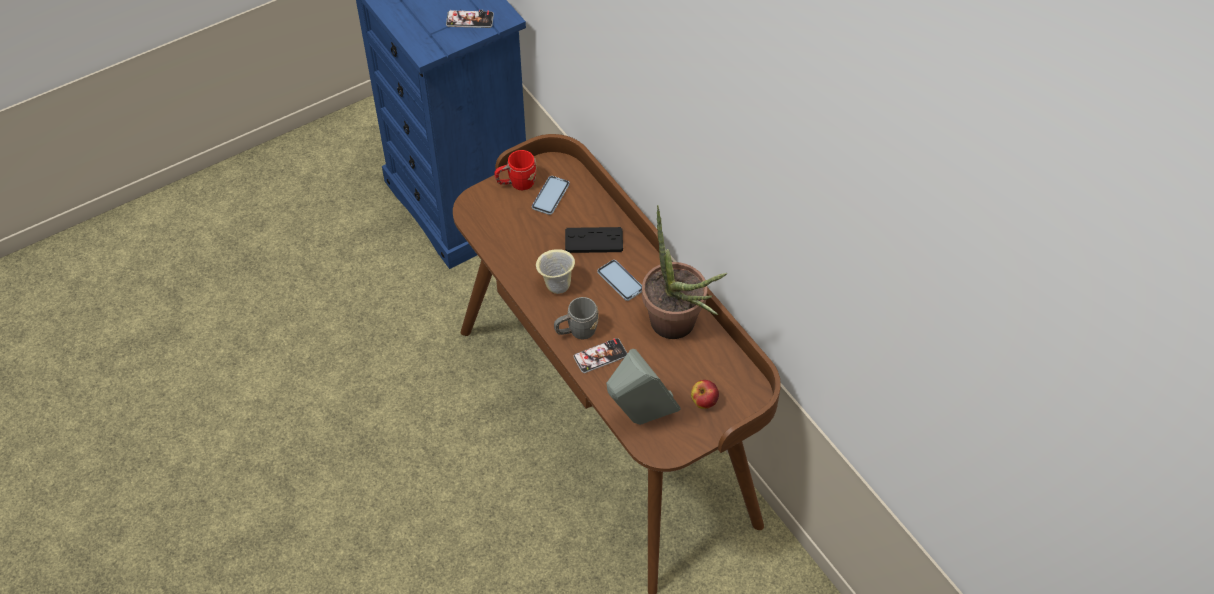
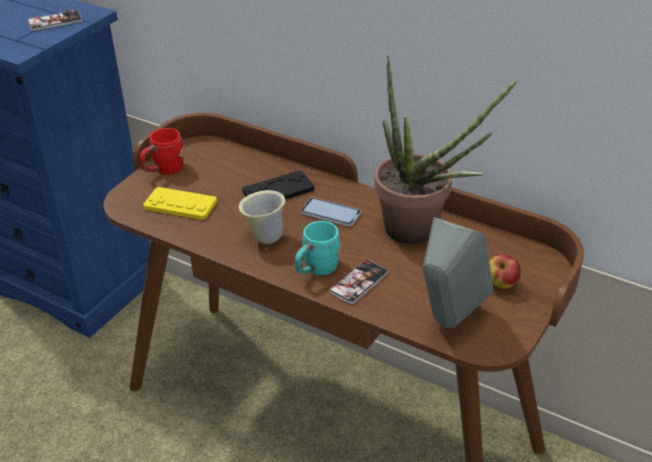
camera: 25 degrees left, 15 degrees down
phone [532,176,570,215] -> none
grey mug [554,297,599,339] -> turquoise mug [295,221,341,275]
none -> yellow game controller [143,187,217,220]

